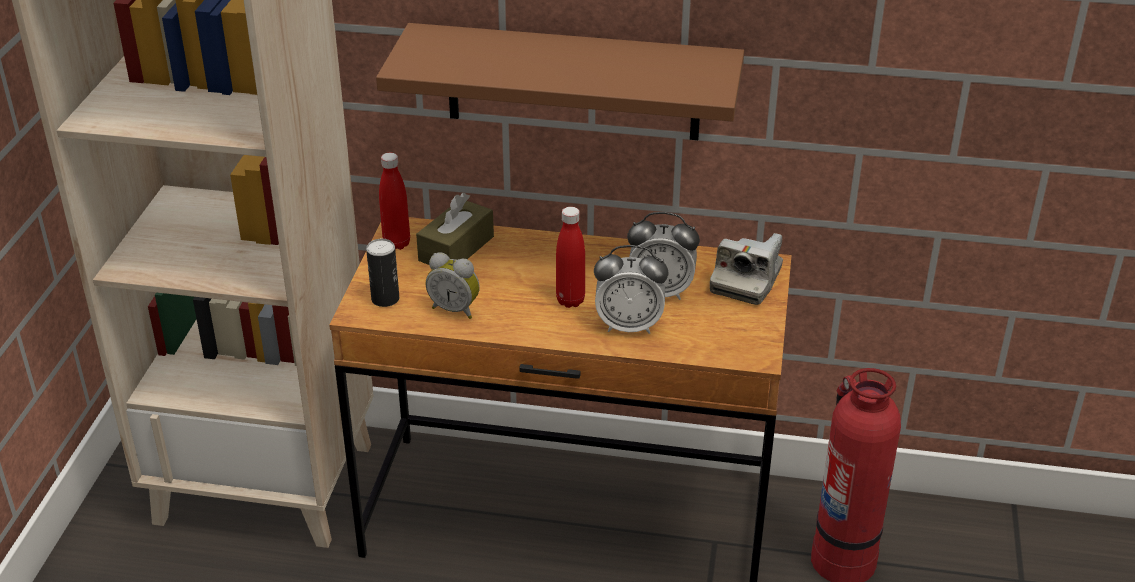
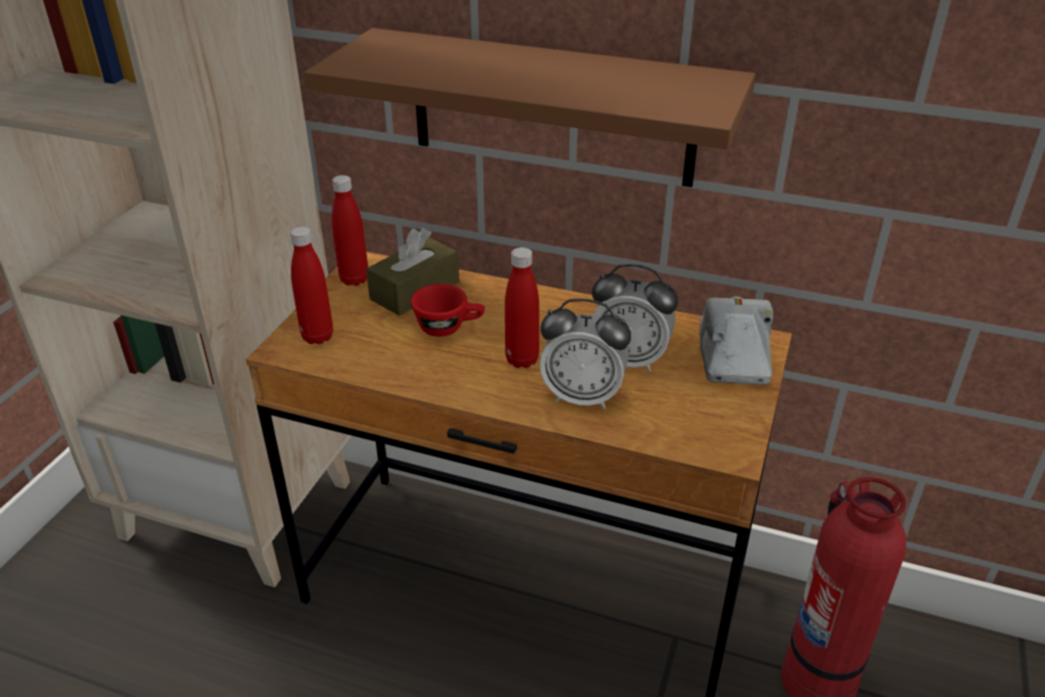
camera: 10 degrees right, 0 degrees up
can [366,239,399,307] -> red bottle [290,227,333,344]
alarm clock [426,252,480,319] -> none
camera [710,233,783,305] -> camera turned 150 degrees clockwise [699,296,773,385]
none -> red cup [411,284,485,337]

